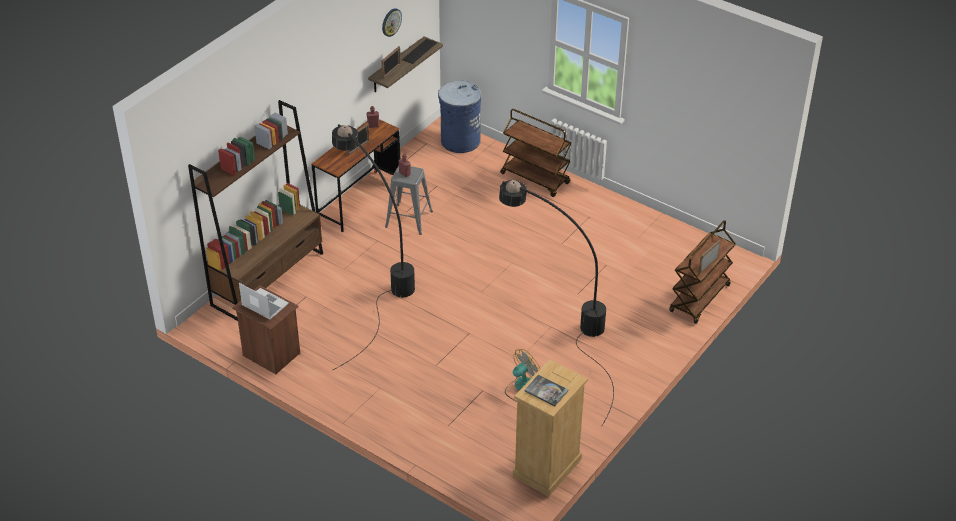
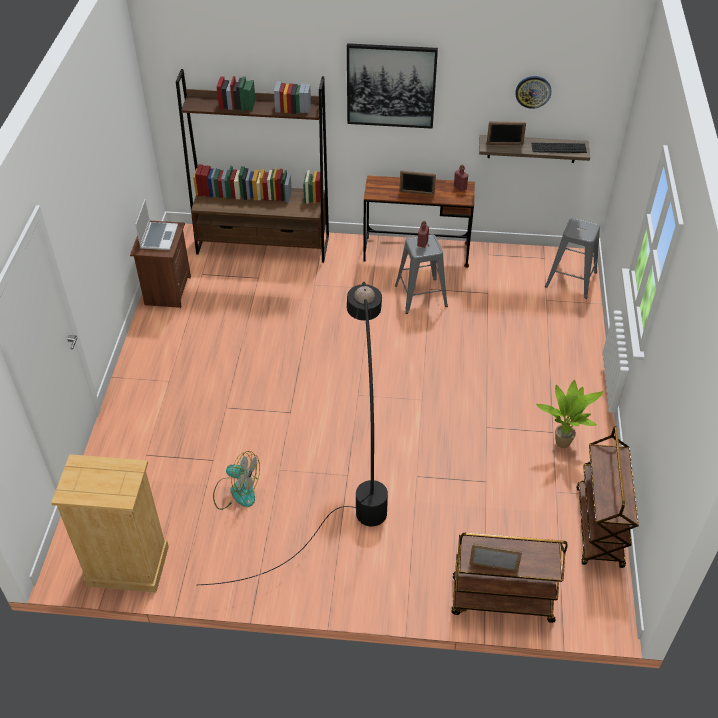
camera: 60 degrees right, 5 degrees up
black floor lamp [332,124,415,371] -> none
blue trash can [438,81,481,153] -> grey stool [545,218,600,299]
brown cart [500,109,571,197] -> brown cart moved to [576,426,639,568]
book [525,375,569,406] -> none
none -> picture [347,43,438,129]
none -> potted plant [536,380,603,448]

